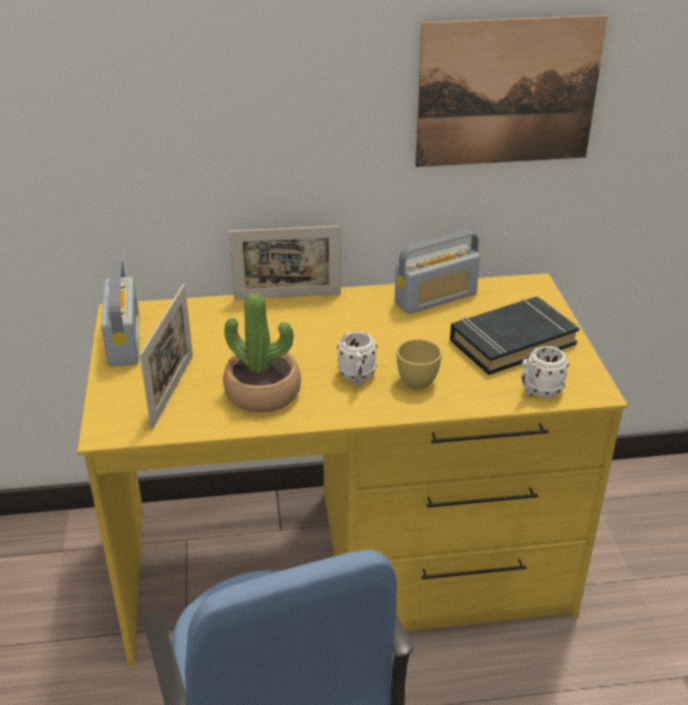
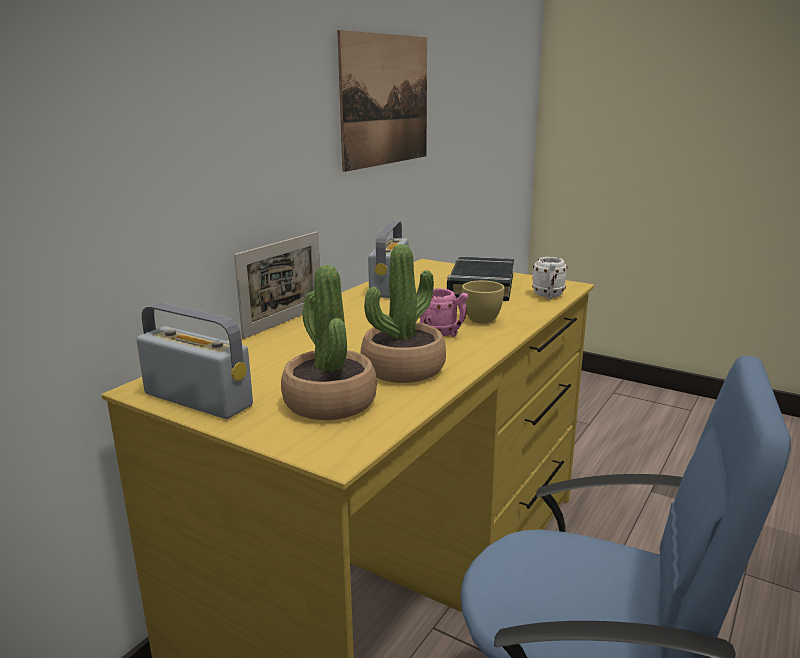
camera: 50 degrees left, 15 degrees down
picture frame [140,284,193,429] -> potted plant [281,265,377,420]
white mug [337,331,377,386] -> pink mug [420,288,468,337]

